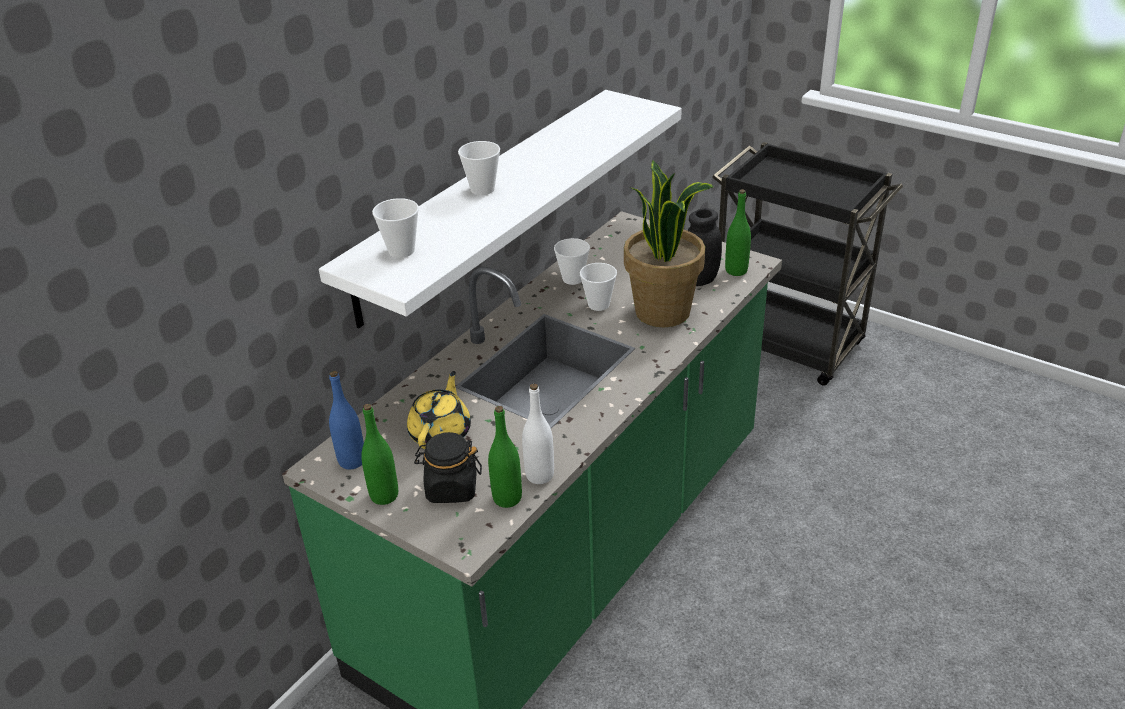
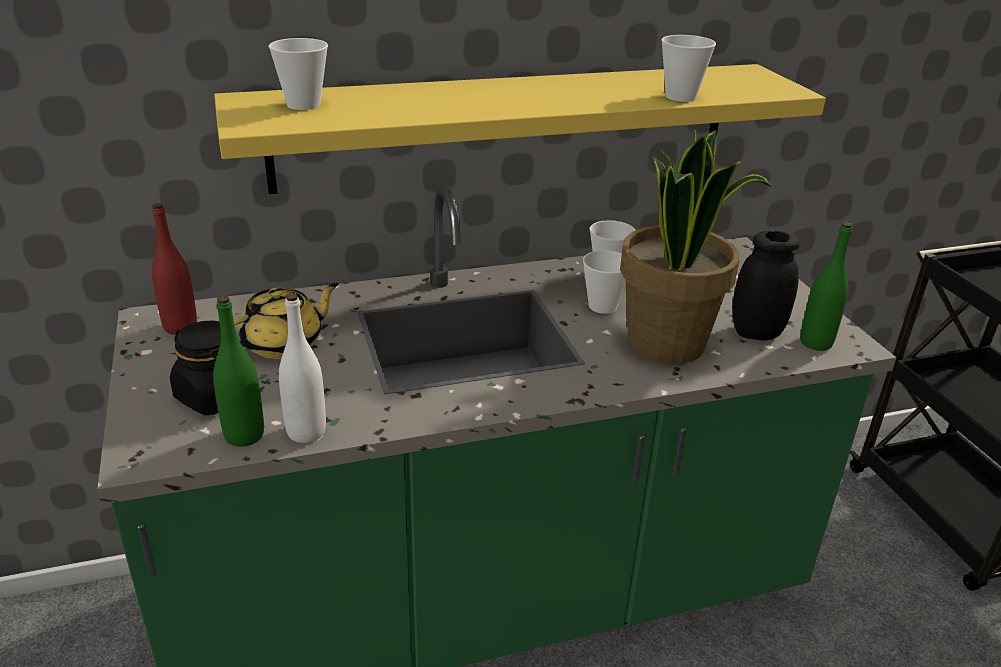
camera: 35 degrees right, 5 degrees down
white shelf [319,90,682,328] -> yellow shelf [214,64,826,194]
blue bottle [329,371,364,469] -> red bottle [152,203,197,335]
green bottle [361,404,398,505] -> none
cup [458,141,500,195] -> cup moved to [661,35,716,102]

